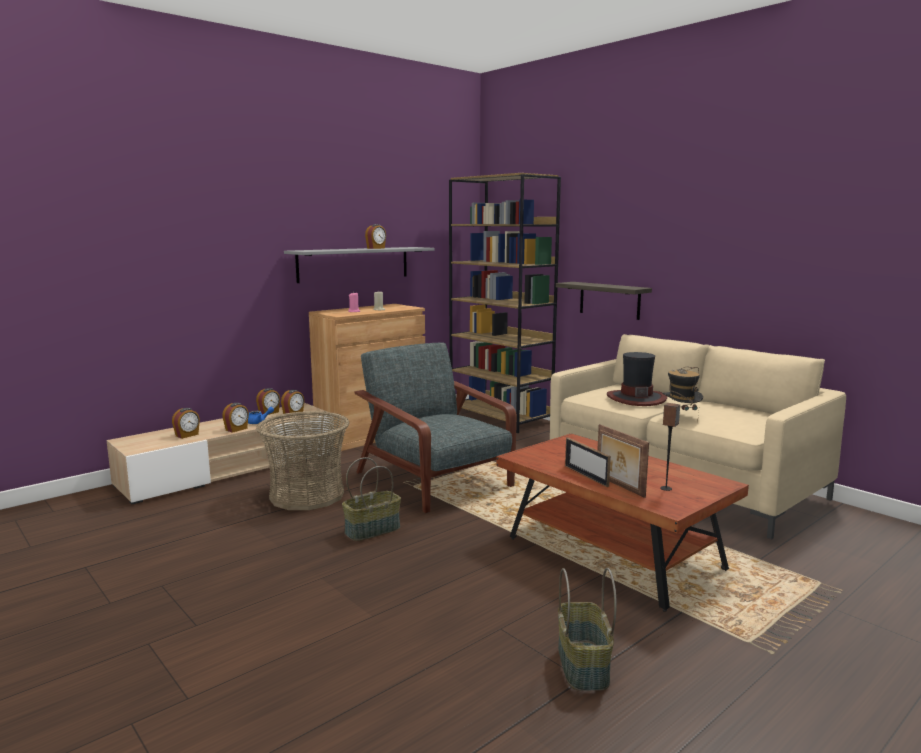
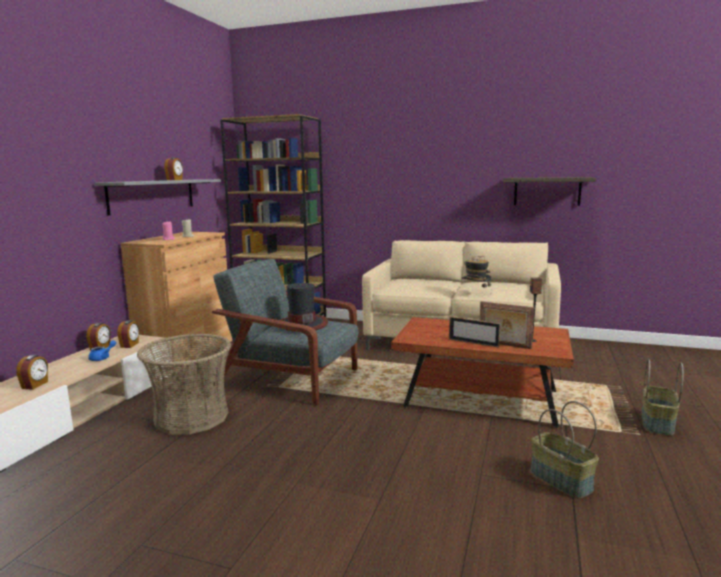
camera: 30 degrees left, 0 degrees up
alarm clock [222,403,249,433] -> none
basket [342,457,401,541] -> basket moved to [642,359,684,436]
shelf [556,282,652,320] -> shelf moved to [503,177,596,206]
hat [607,352,667,406] -> hat moved to [280,283,328,331]

